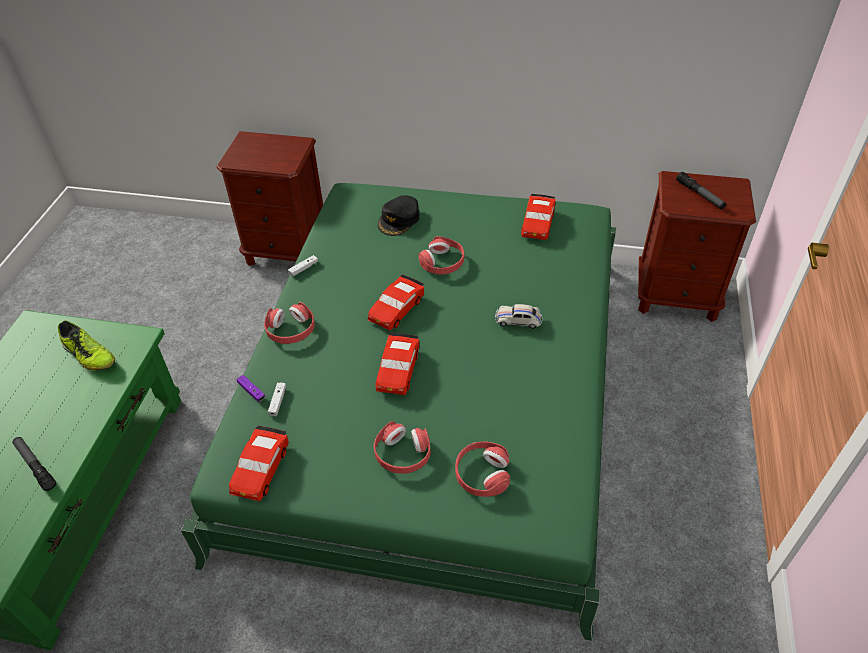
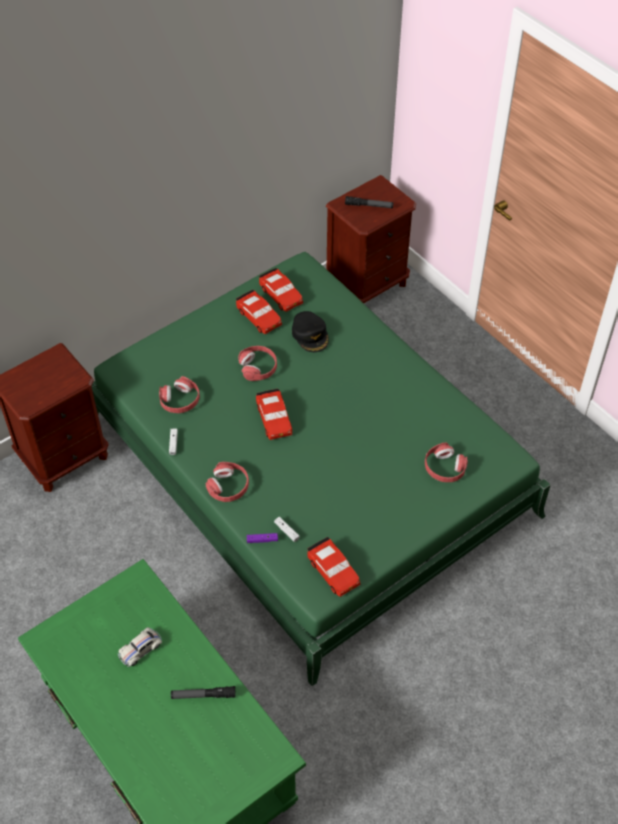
camera: 50 degrees left, 5 degrees up
shoe [58,320,115,371] -> none
red headphones [374,421,431,474] -> red headphones moved to [159,376,200,413]
red toy car [376,333,419,395] -> red toy car moved to [236,290,282,334]
black cap [378,195,419,236] -> black cap moved to [292,311,329,352]
white toy car [495,304,543,329] -> white toy car moved to [118,627,162,667]

